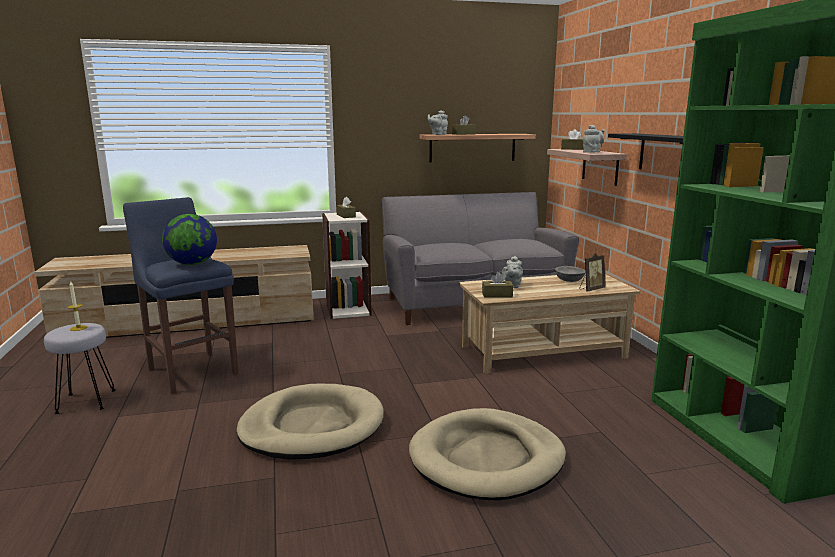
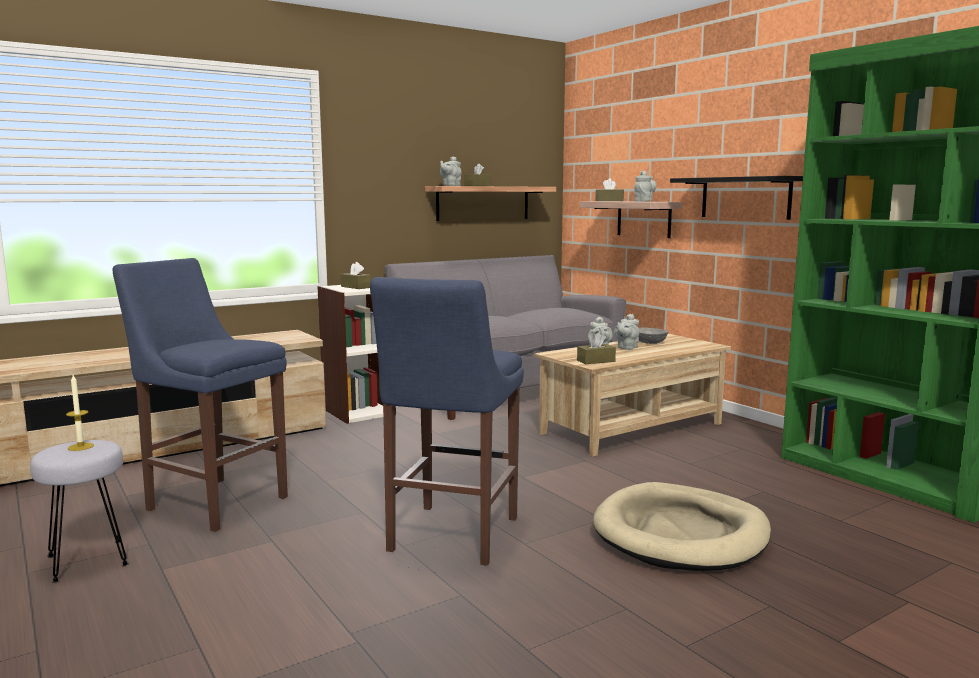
camera: 20 degrees left, 5 degrees down
globe [162,214,217,265] -> none
beige dog bed [236,384,384,459] -> blue stool [370,277,524,566]
picture frame [580,253,606,292] -> none
none -> grey teapot [614,314,640,350]

